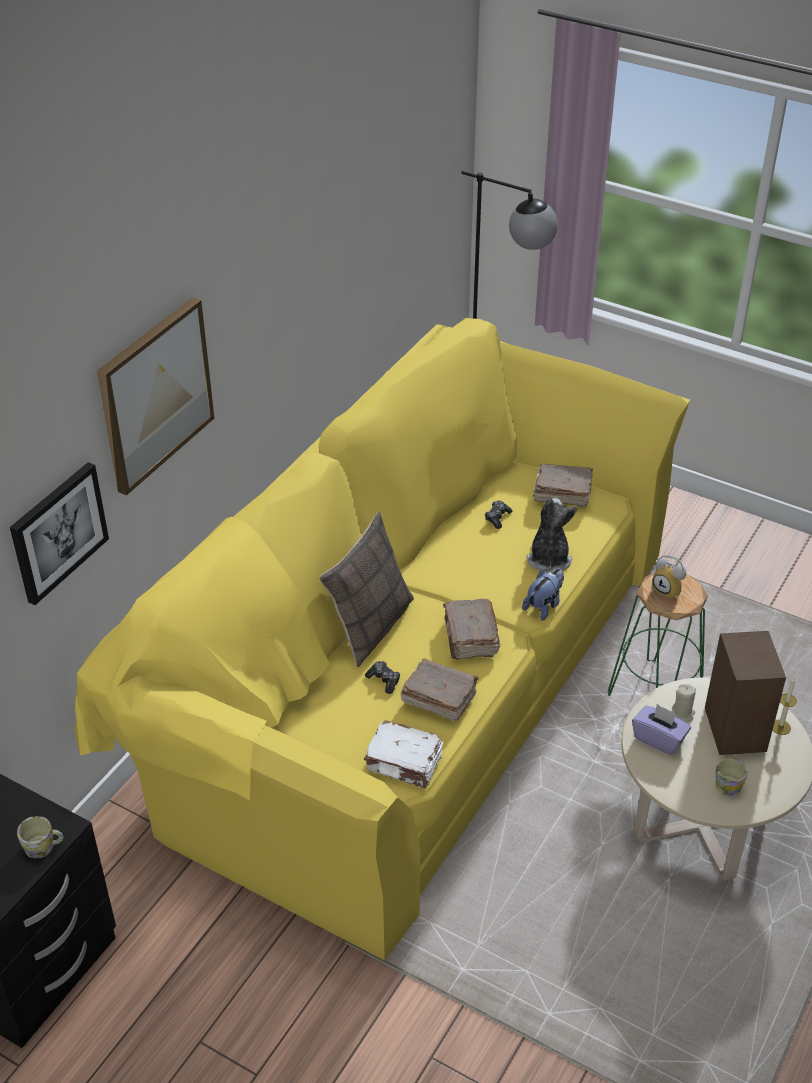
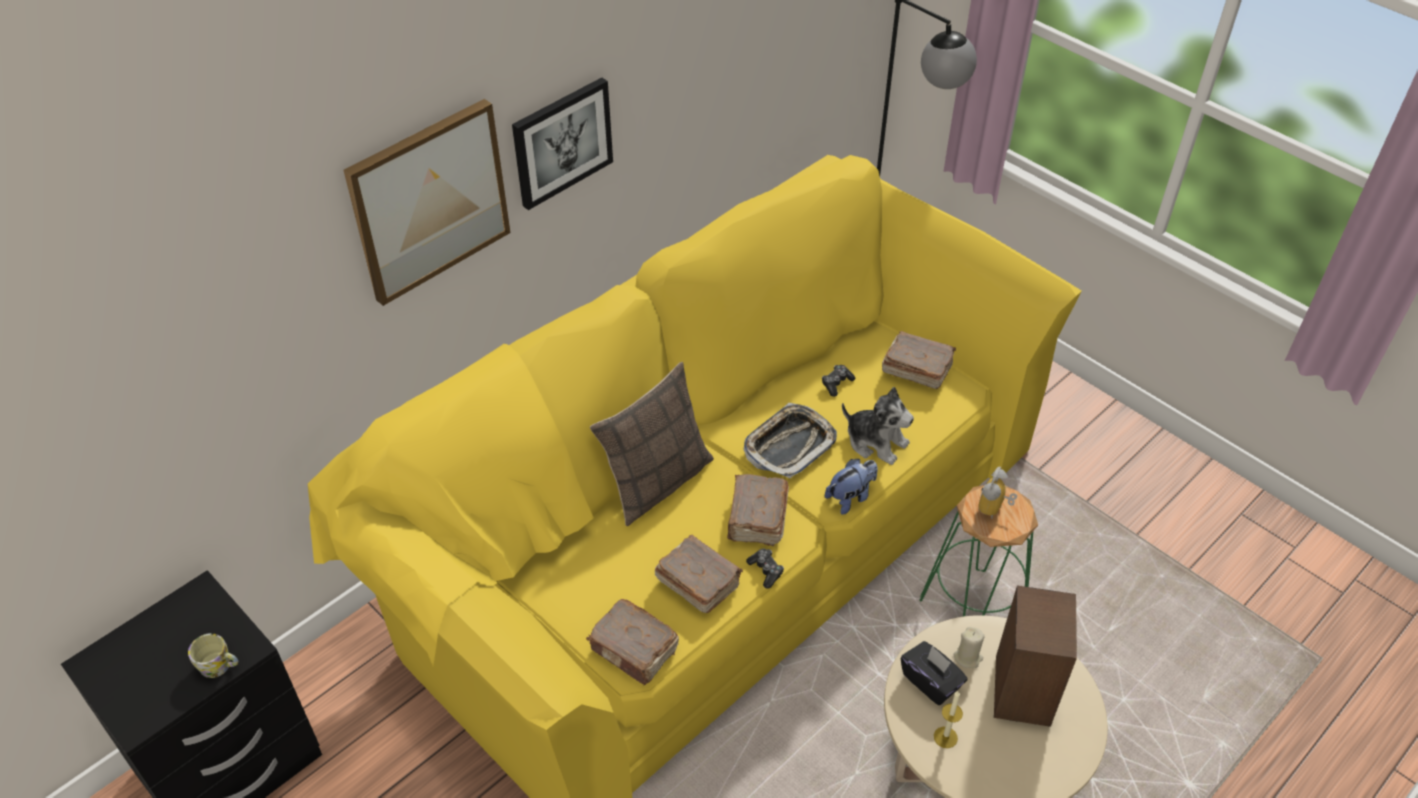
camera: 15 degrees right, 5 degrees up
picture [10,462,109,605] -> picture moved to [512,77,613,210]
white book [364,720,443,788] -> brown book [586,599,679,685]
game controller [365,661,400,694] -> game controller moved to [746,549,784,589]
plush toy [526,498,577,572] -> plush toy turned 105 degrees clockwise [842,387,914,465]
purple tissue box [632,704,691,755] -> black tissue box [901,641,968,705]
alarm clock [652,555,686,599] -> alarm clock turned 60 degrees clockwise [979,466,1017,519]
mug [715,757,748,796] -> none
candle [772,677,797,735] -> candle moved to [934,691,963,748]
none -> tray [743,403,837,479]

